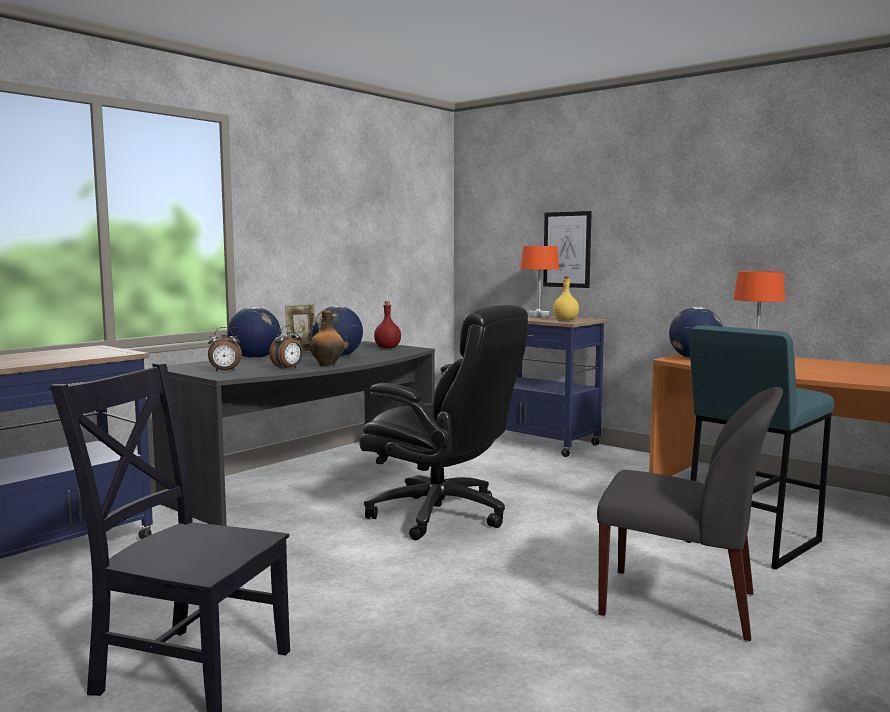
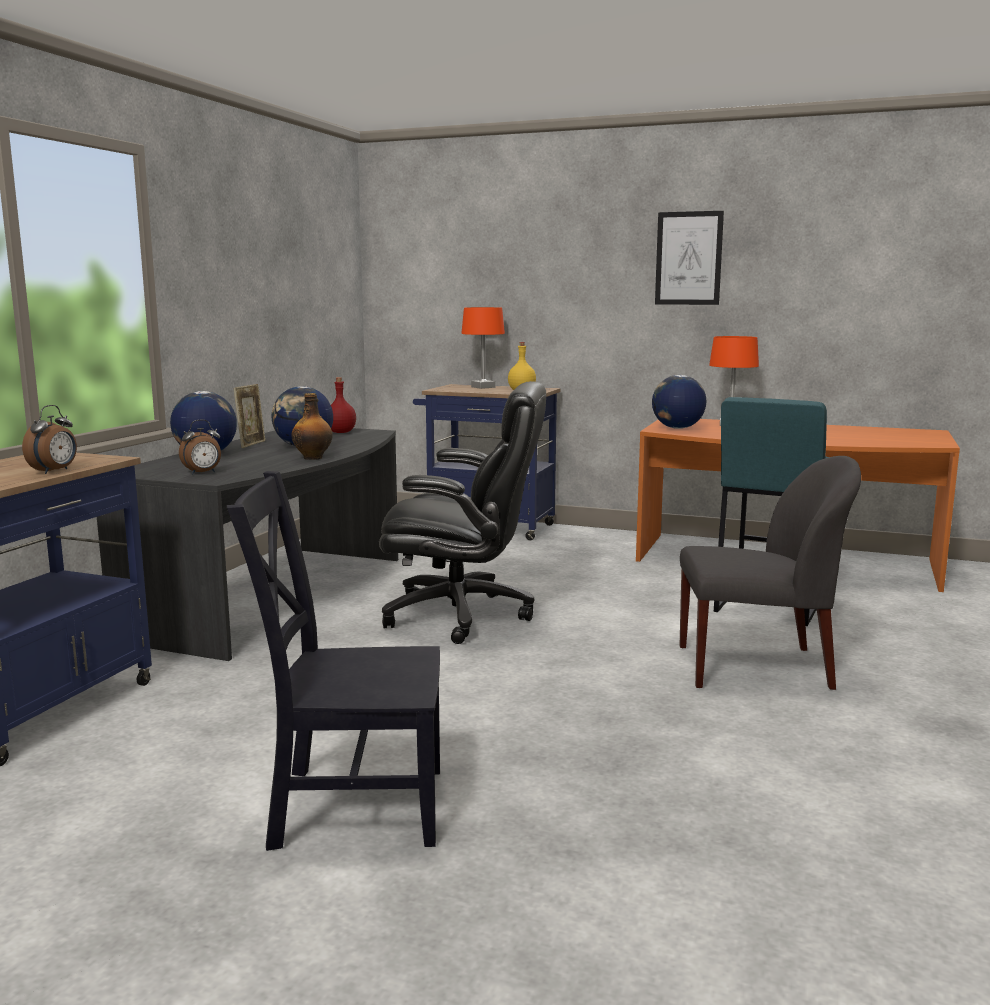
camera: 20 degrees left, 5 degrees up
alarm clock [269,325,303,370] -> alarm clock moved to [22,405,77,474]
picture [543,211,592,288] -> picture moved to [655,211,724,305]

